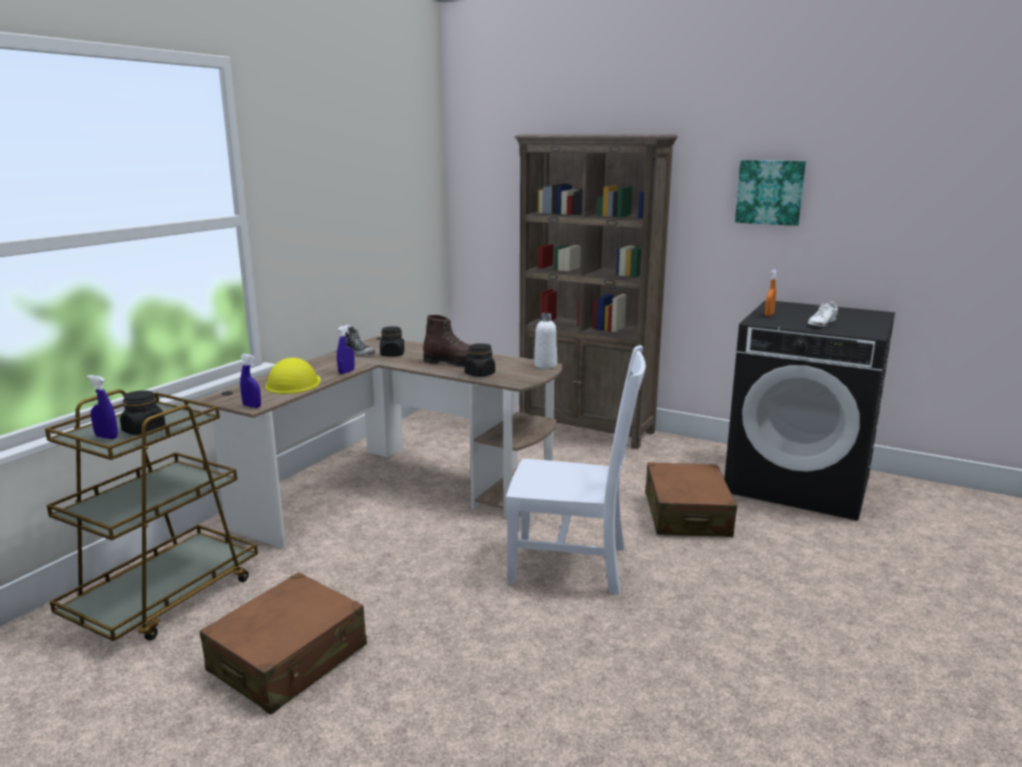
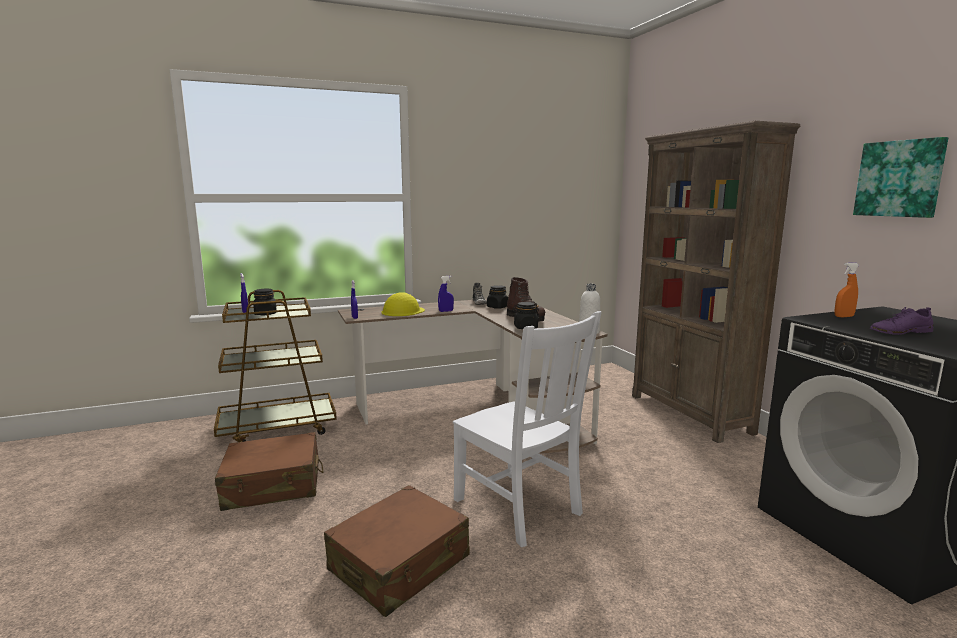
camera: 40 degrees right, 5 degrees down
brown suitcase [645,462,737,537] -> brown suitcase moved to [324,485,470,617]
white shoe [808,301,838,327] -> purple shoe [870,307,934,335]

